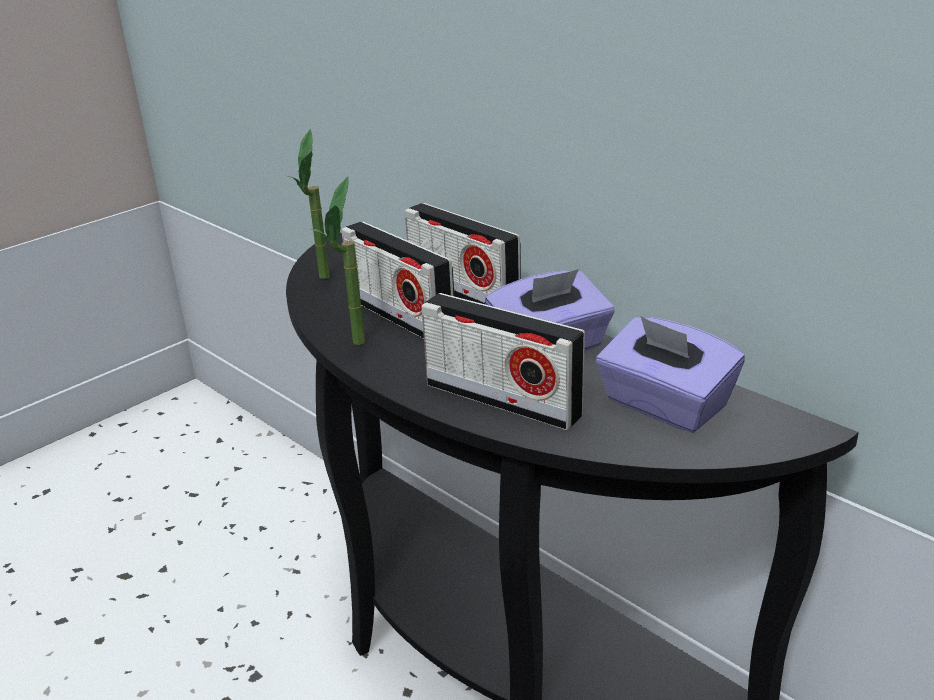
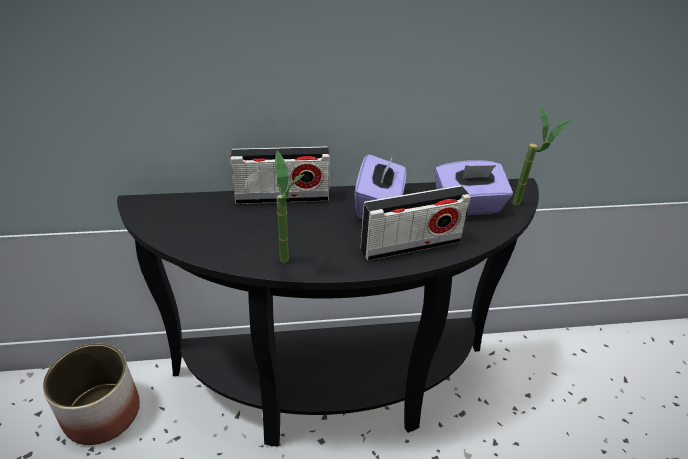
camera: 55 degrees left, 10 degrees up
potted plant [287,129,330,279] -> potted plant moved to [513,104,573,205]
radio [341,222,454,339] -> none
none -> planter [43,344,140,445]

